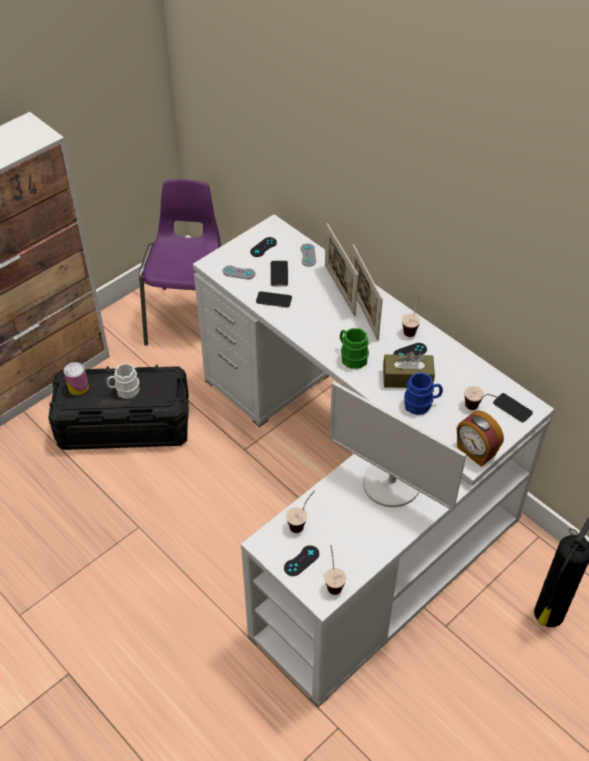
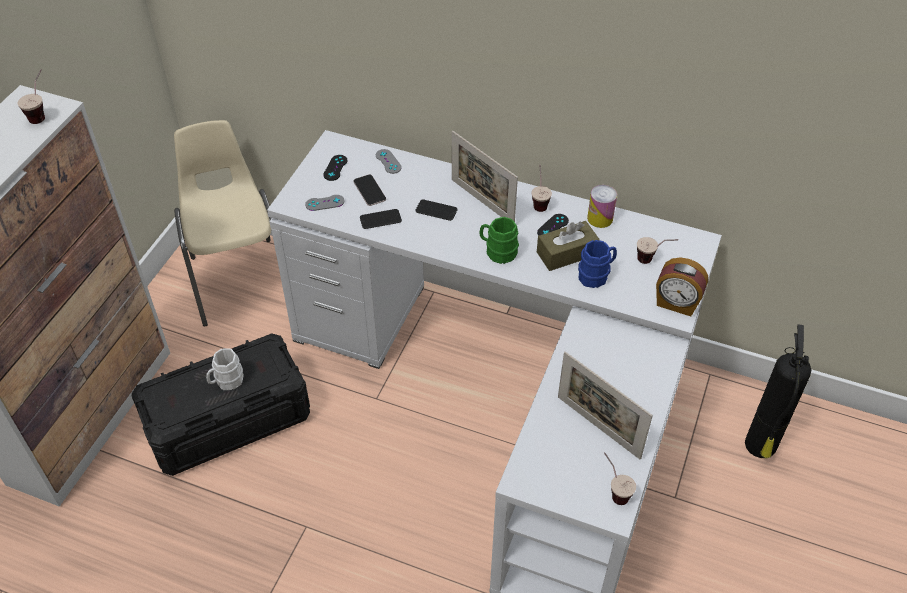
camera: 25 degrees left, 0 degrees up
can [64,362,89,395] -> can moved to [587,185,617,228]
purple chair [139,179,221,345] -> beige chair [174,120,272,327]
black game controller [284,545,319,576] -> none
cup [286,490,315,533] -> cup moved to [18,69,45,124]
picture frame [325,223,358,317] -> picture frame moved to [558,351,653,460]
monitor [329,382,467,511] -> none
phone [493,393,533,422] -> phone moved to [415,199,458,221]

